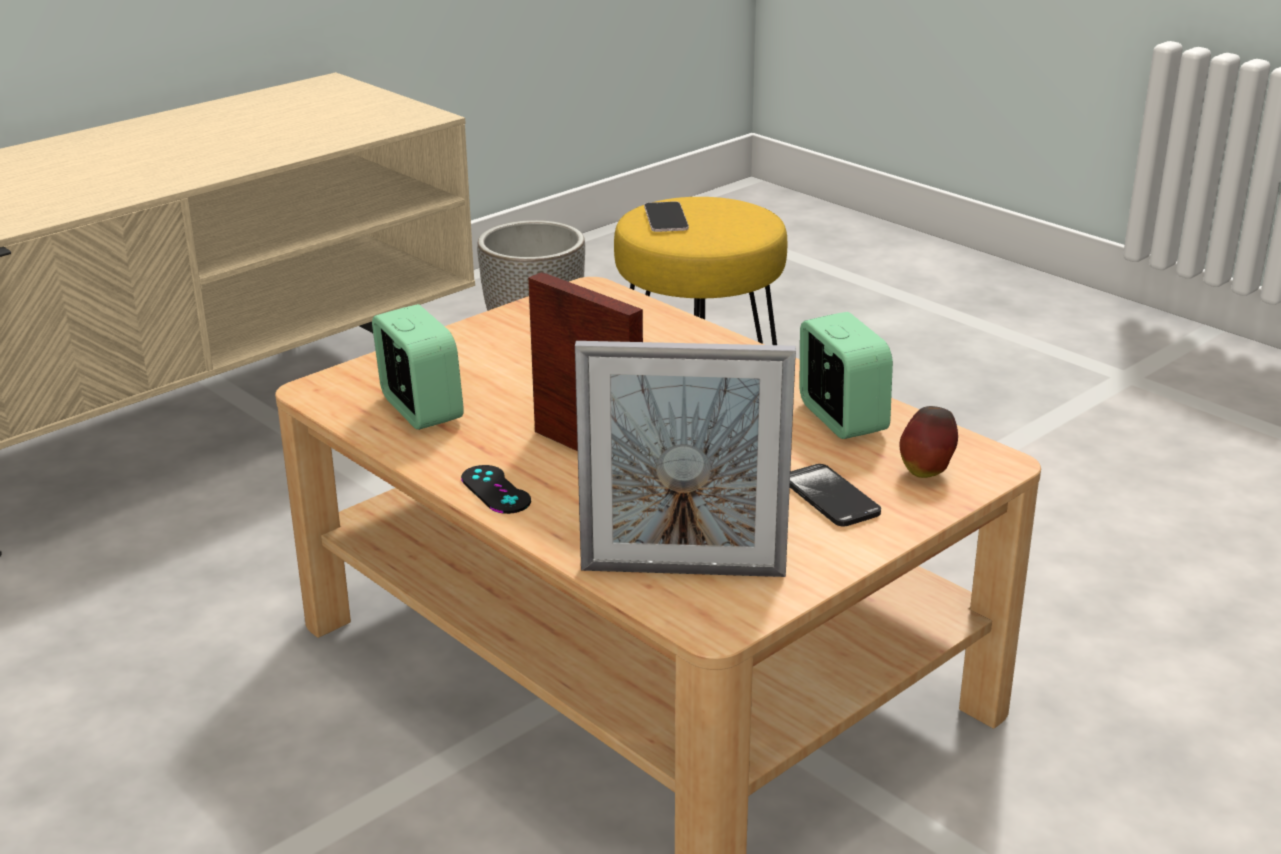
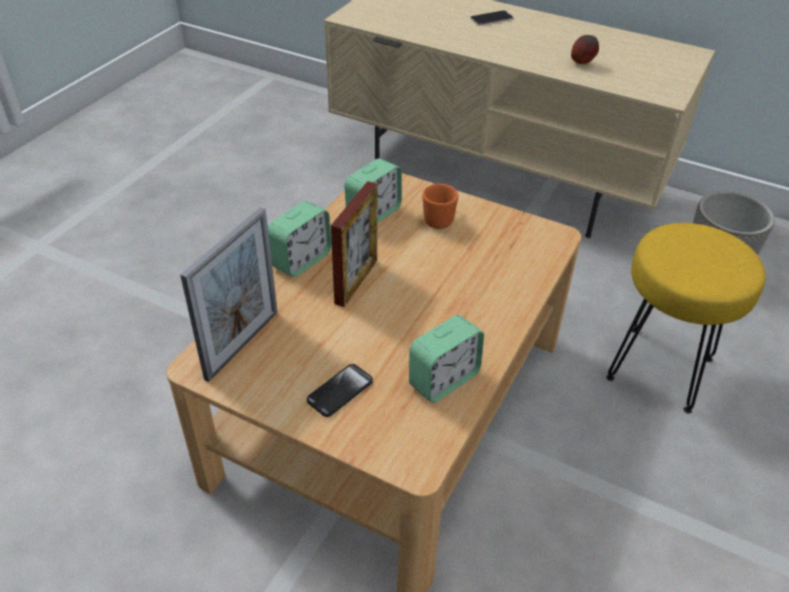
camera: 70 degrees right, 15 degrees up
black game controller [461,465,531,514] -> alarm clock [268,201,332,277]
picture frame [575,341,796,577] -> picture frame turned 135 degrees counterclockwise [180,207,278,382]
phone [644,201,689,232] -> phone moved to [470,10,514,25]
apple [900,406,958,478] -> apple moved to [571,35,599,64]
none -> orange mug [423,184,458,229]

